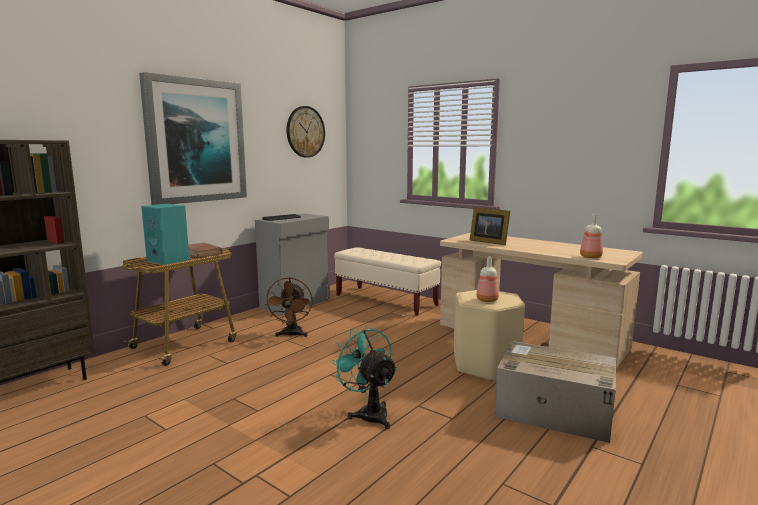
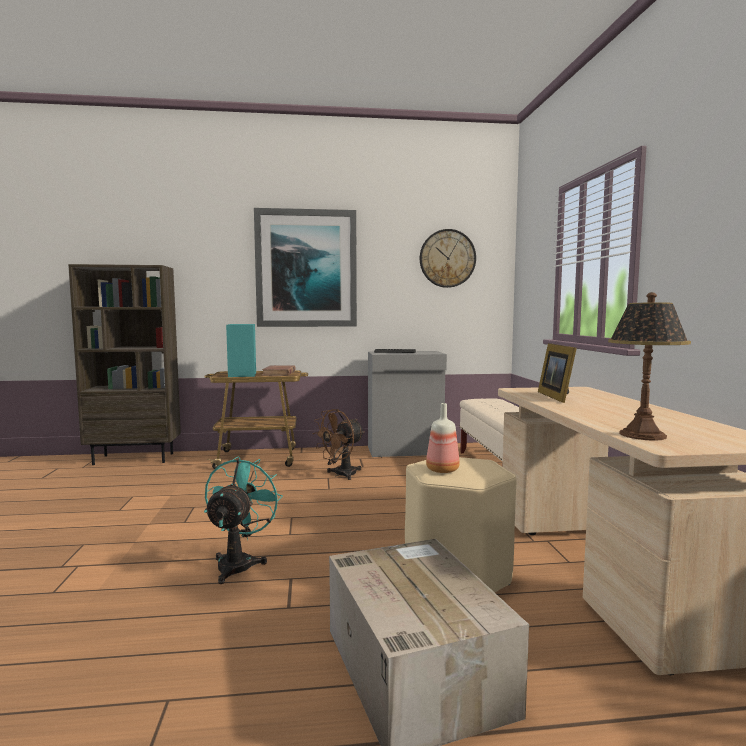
camera: 45 degrees right, 5 degrees down
bottle [580,214,603,258] -> table lamp [608,292,691,441]

